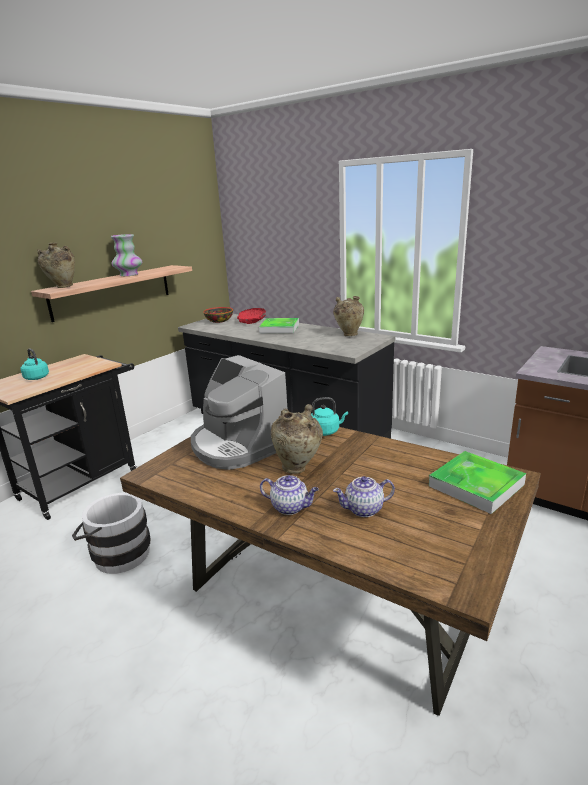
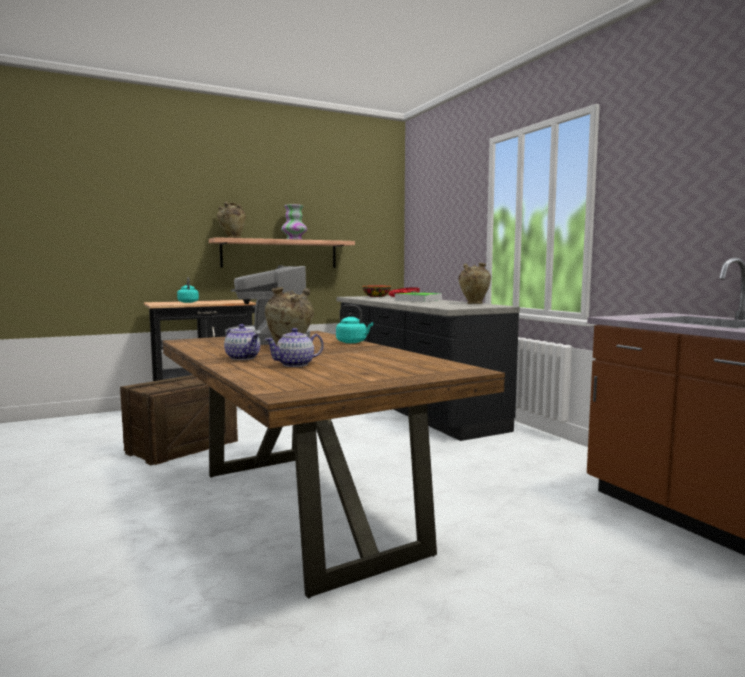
camera: 25 degrees right, 15 degrees down
white bucket [72,493,150,574] -> crate [120,375,238,465]
teapot [333,476,395,517] -> teapot turned 45 degrees counterclockwise [264,328,324,367]
tray [429,451,526,514] -> none

